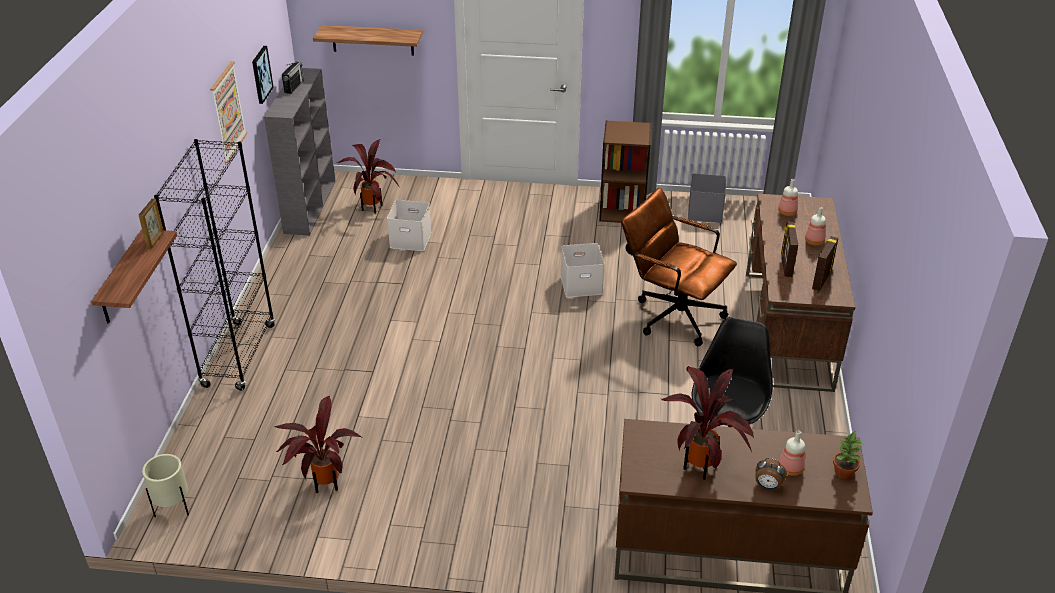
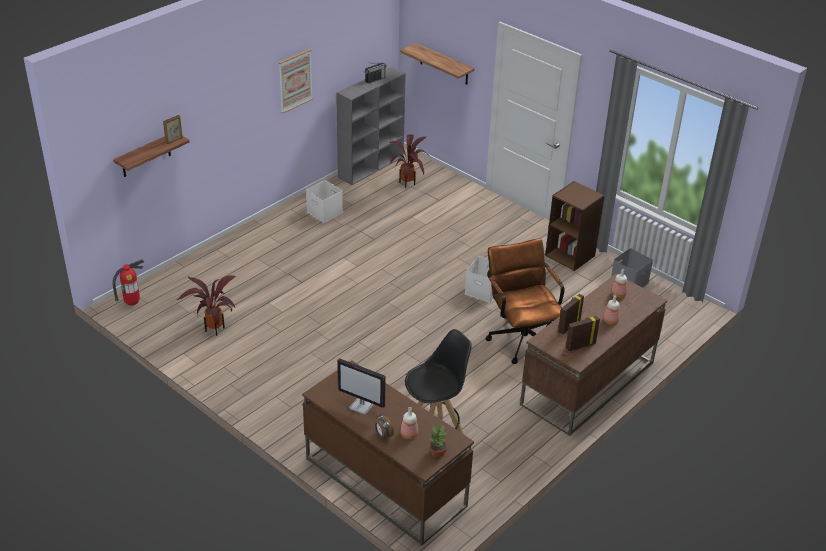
camera: 35 degrees right, 0 degrees up
beige planter [142,454,189,517] -> fire extinguisher [113,259,144,306]
black bookcase [154,139,275,390] -> none
picture [252,46,273,104] -> none
white storage box [387,200,432,251] -> white storage box moved to [306,180,343,223]
potted plant [661,366,754,480] -> monitor [337,358,386,415]

